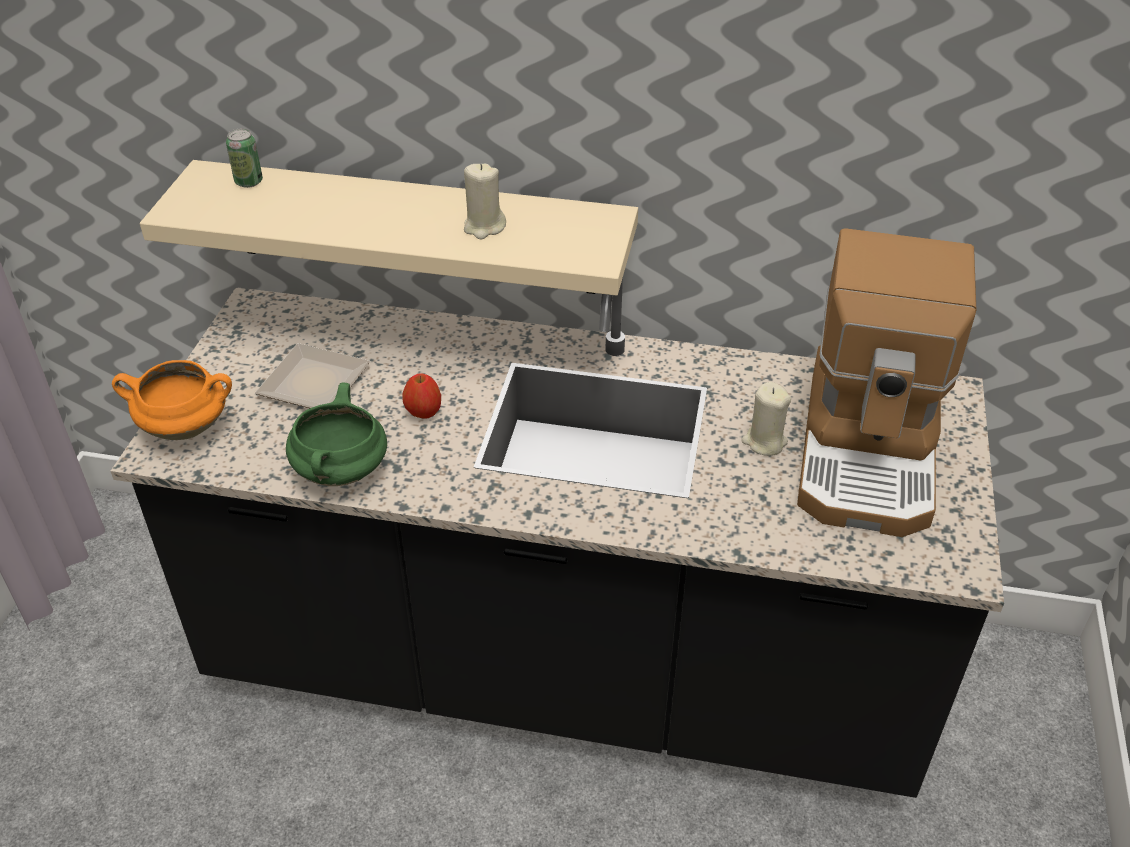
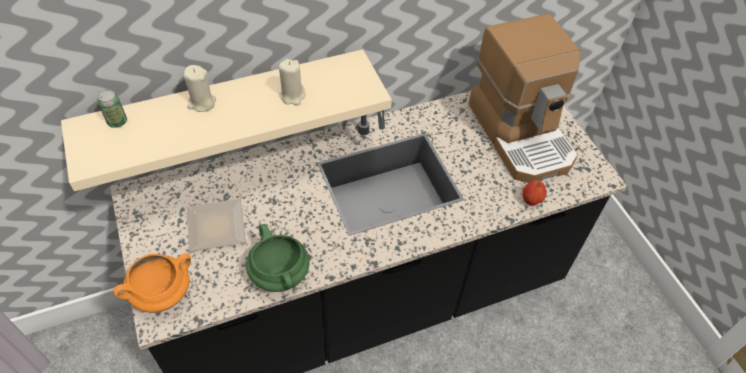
camera: 35 degrees left, 10 degrees up
apple [402,373,441,418] -> apple moved to [523,180,546,205]
beige candle [741,382,791,456] -> beige candle moved to [184,65,216,112]

